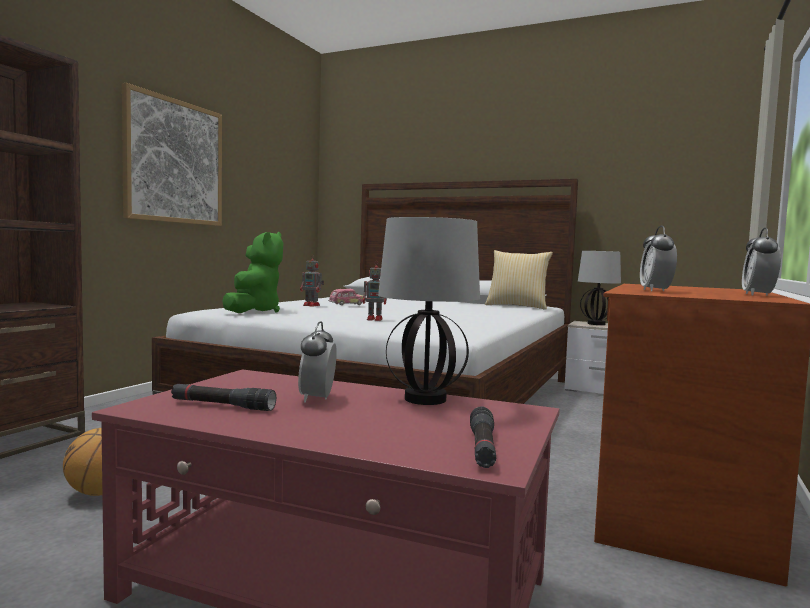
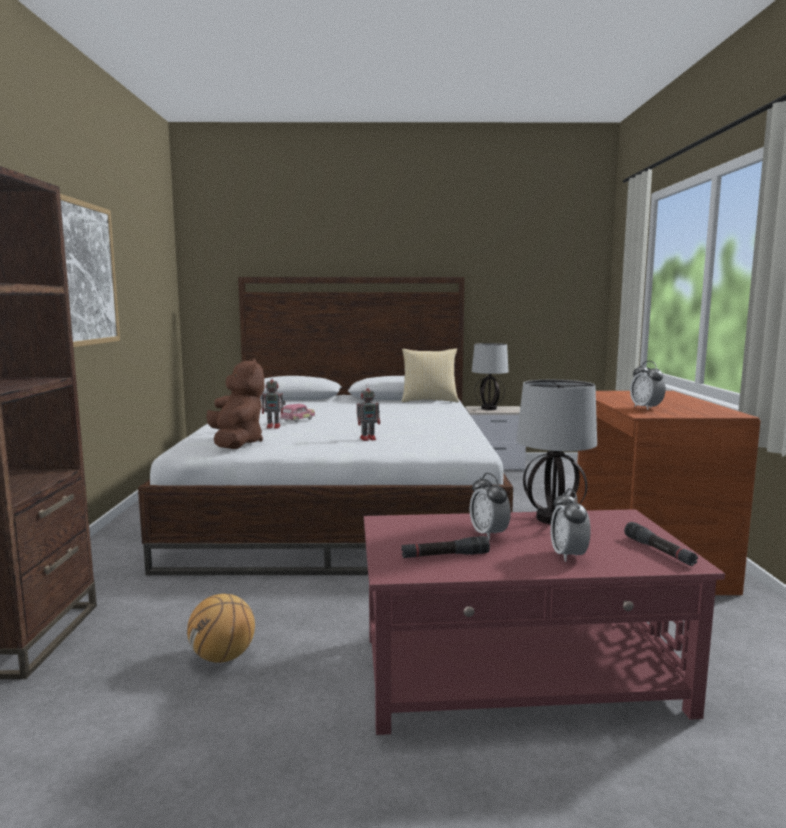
camera: 25 degrees left, 5 degrees up
green plush toy [222,232,283,313] -> brown plush toy [206,358,265,449]
alarm clock [742,228,781,296] -> alarm clock moved to [551,488,591,562]

